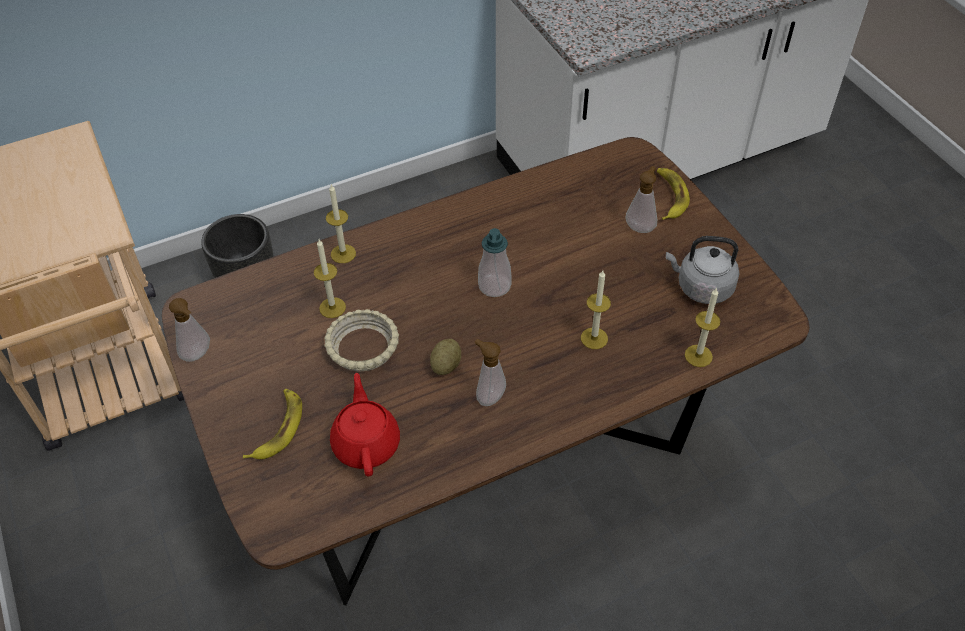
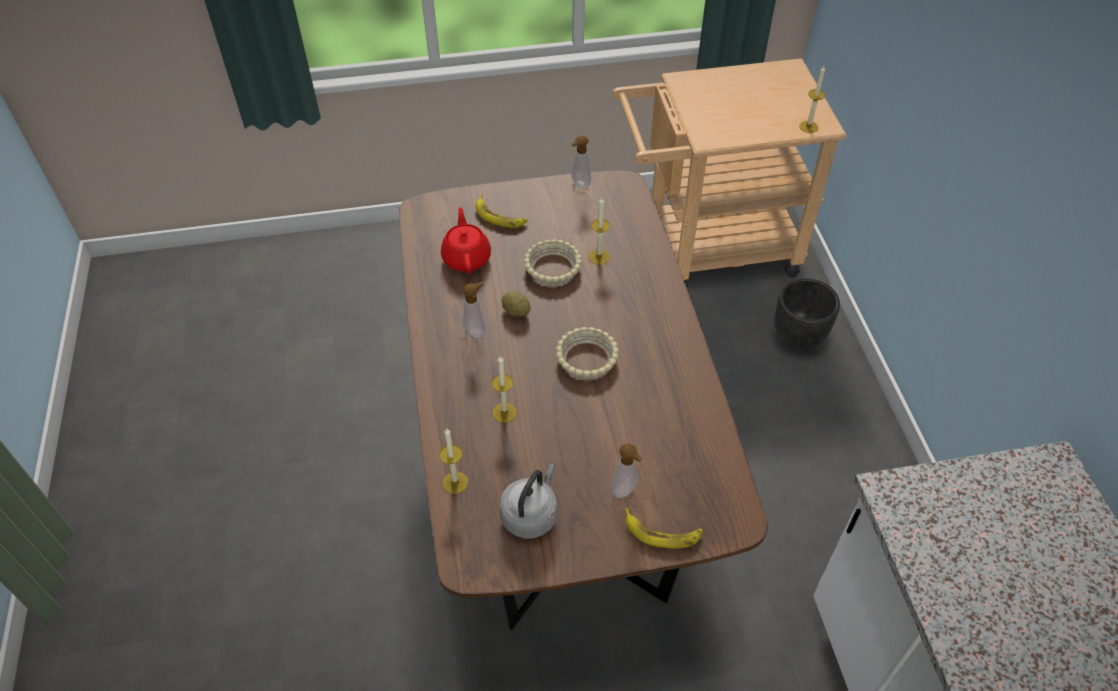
camera: 105 degrees right, 0 degrees up
candle [326,185,356,263] -> candle moved to [799,66,825,133]
red teapot [330,373,400,476] -> red teapot turned 105 degrees counterclockwise [441,207,491,273]
soap dispenser [478,228,512,297] -> beige bowl [556,327,619,379]

